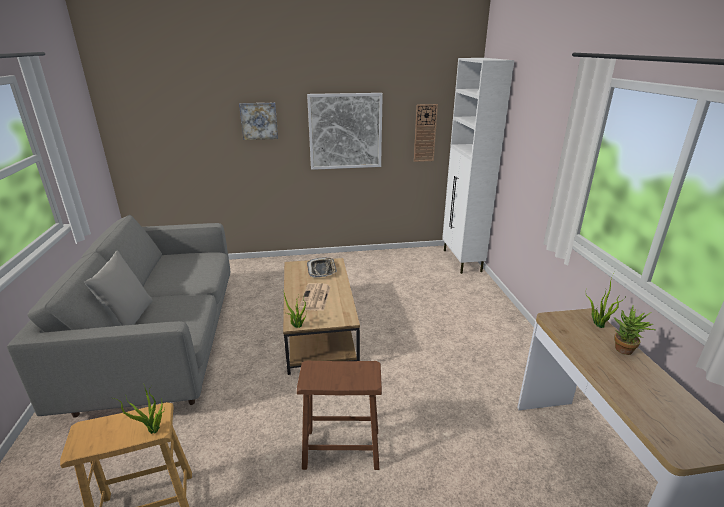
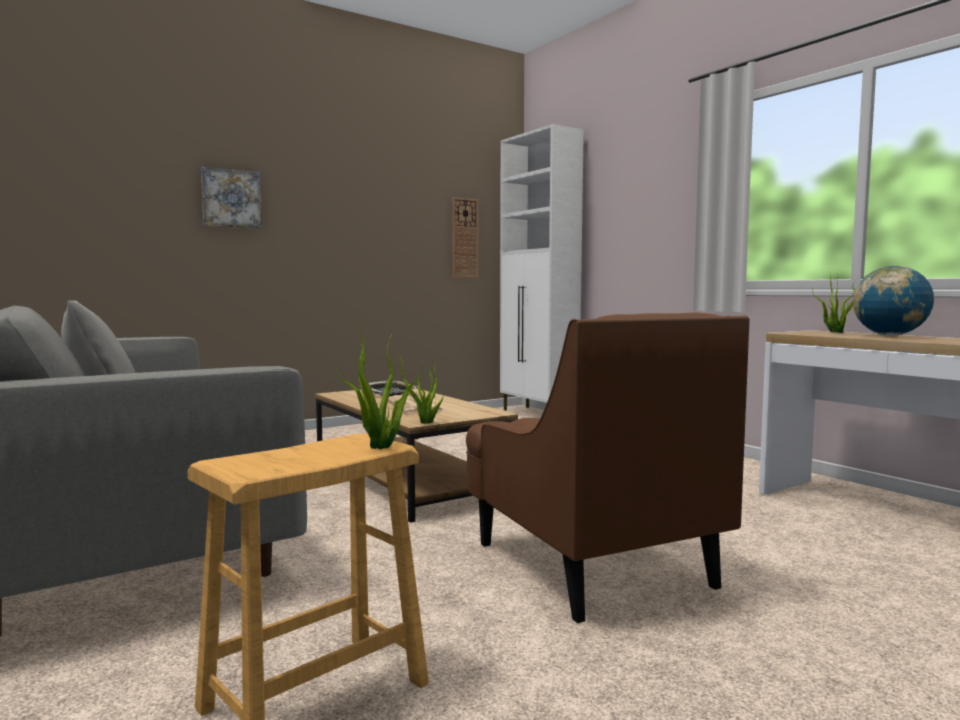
camera: 25 degrees left, 20 degrees down
brown stool [297,361,382,470] -> brown armchair [466,312,750,623]
picture [307,93,383,170] -> none
potted plant [614,305,656,355] -> globe [853,266,934,336]

